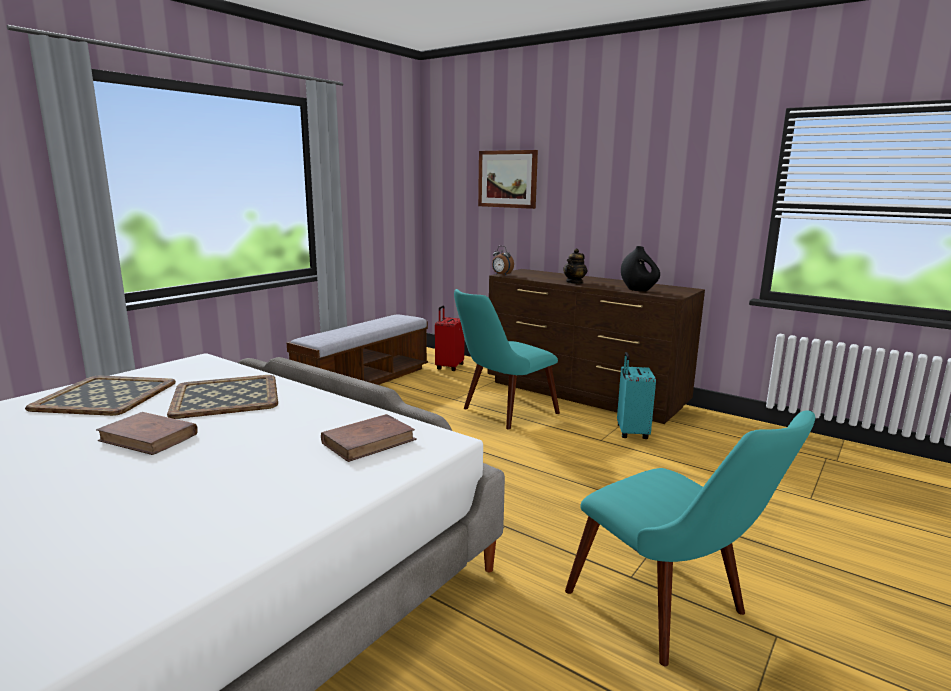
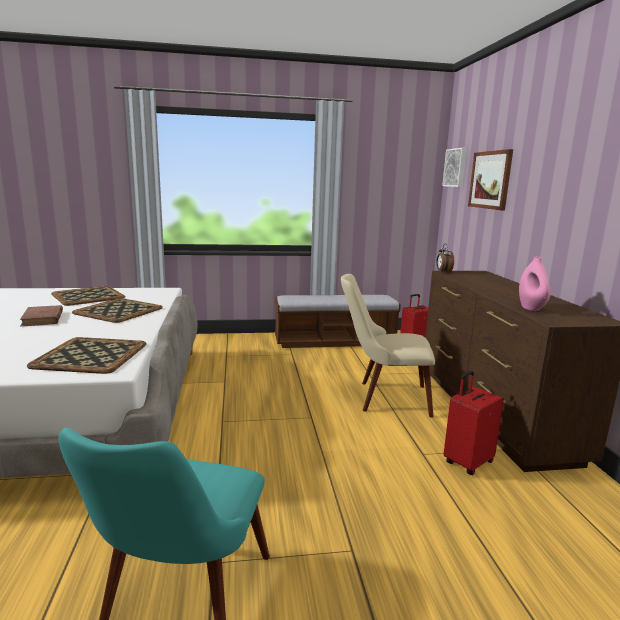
camera: 45 degrees right, 0 degrees up
brown book [321,414,417,462] -> tray [27,337,146,374]
turquoise chair [454,289,560,429] -> beige chair [341,274,435,418]
teapot [563,248,588,284] -> none
turquoise suitcase [617,352,656,439] -> red suitcase [443,371,504,475]
black vase [621,246,660,292] -> pink vase [519,257,550,311]
none -> picture [442,148,466,187]

